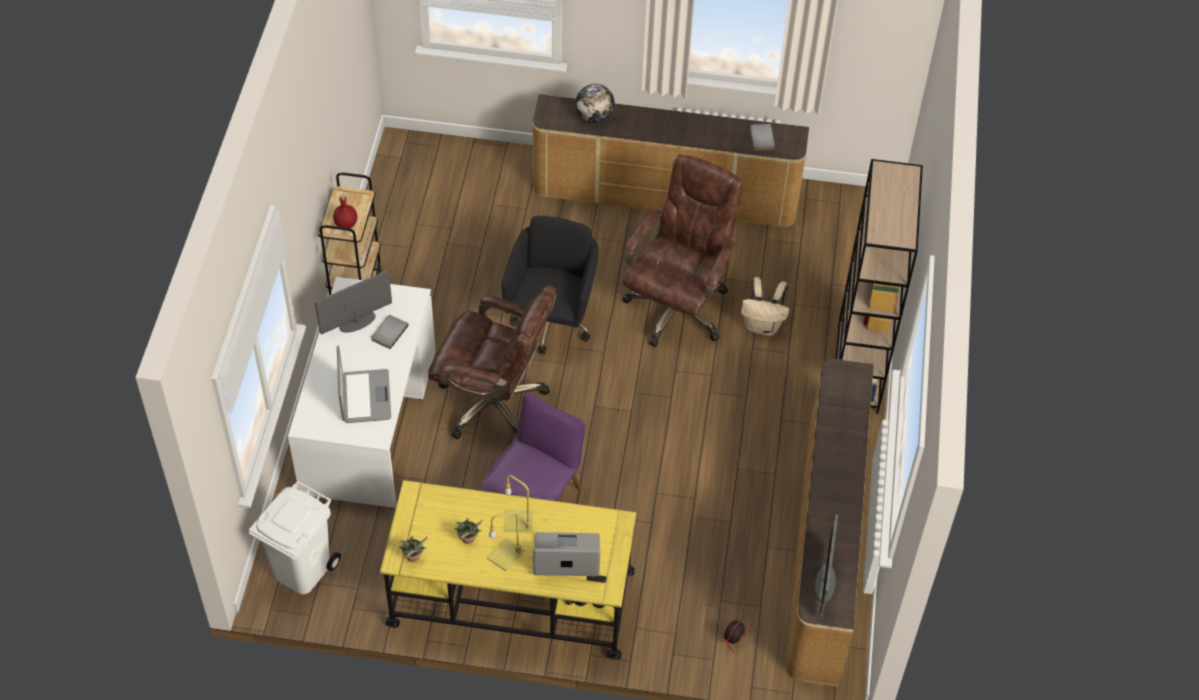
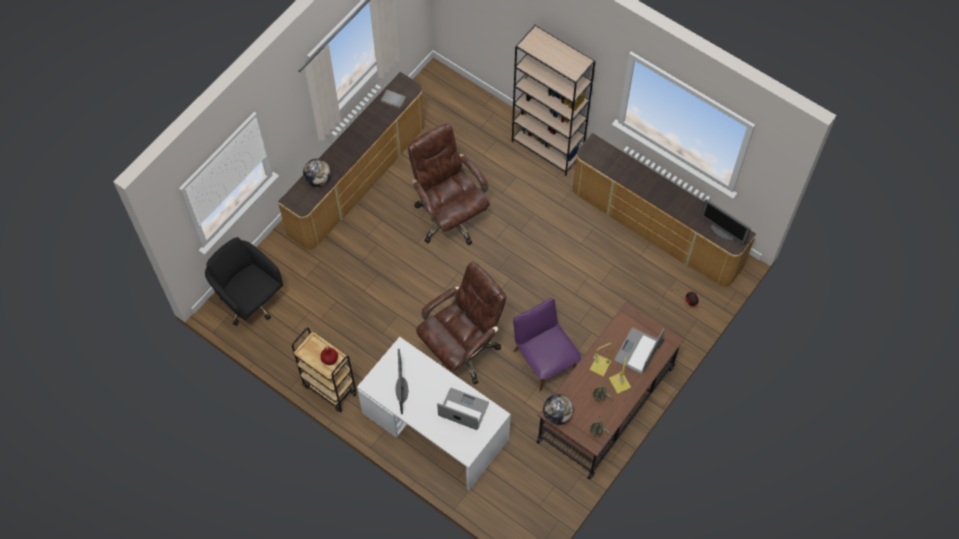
camera: 60 degrees left, 10 degrees up
white trash can [249,481,341,594] -> none
grey book [371,315,409,349] -> none
yellow desk [380,480,637,660] -> brown desk [536,301,684,480]
black office chair [501,216,599,354] -> black office chair moved to [205,237,283,326]
beige backpack [741,277,789,336] -> none
none -> globe [543,394,574,425]

